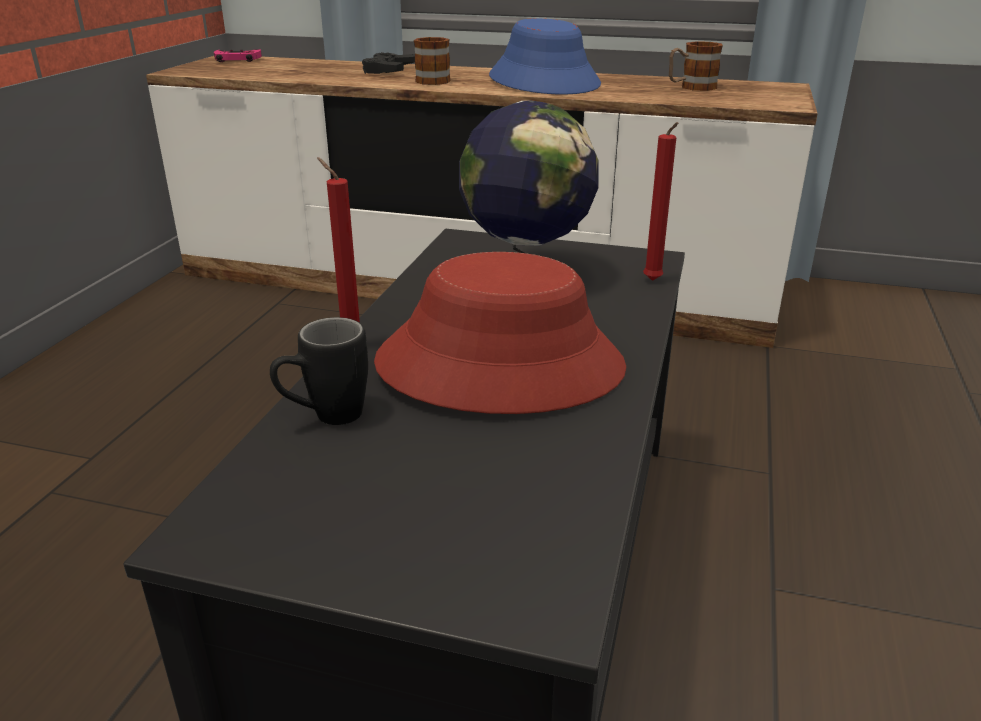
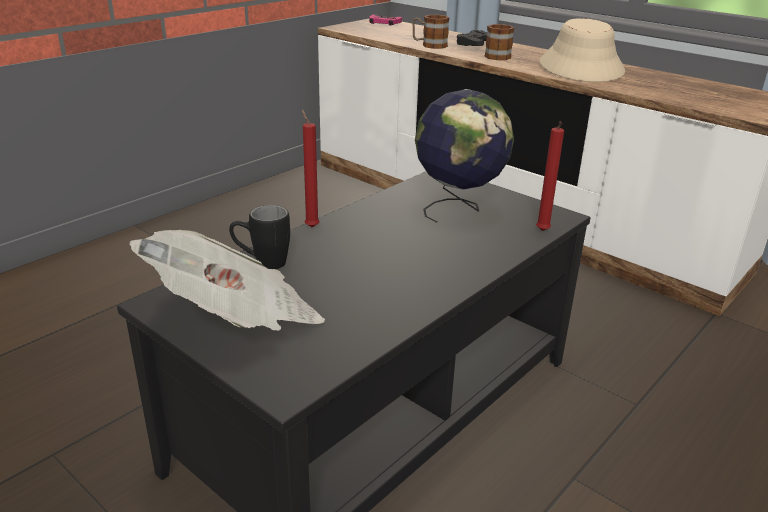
camera: 25 degrees right, 0 degrees up
red hat [374,252,627,414] -> none
blue hat [489,18,601,94] -> beige hat [540,18,625,82]
mug [669,41,723,91] -> mug moved to [412,15,449,49]
none -> newspaper [130,230,325,331]

